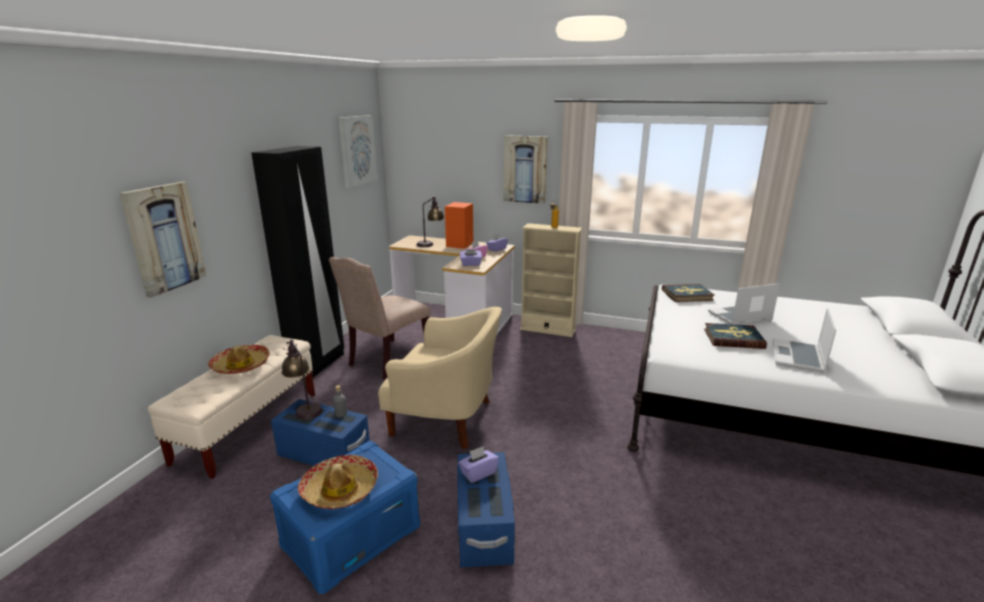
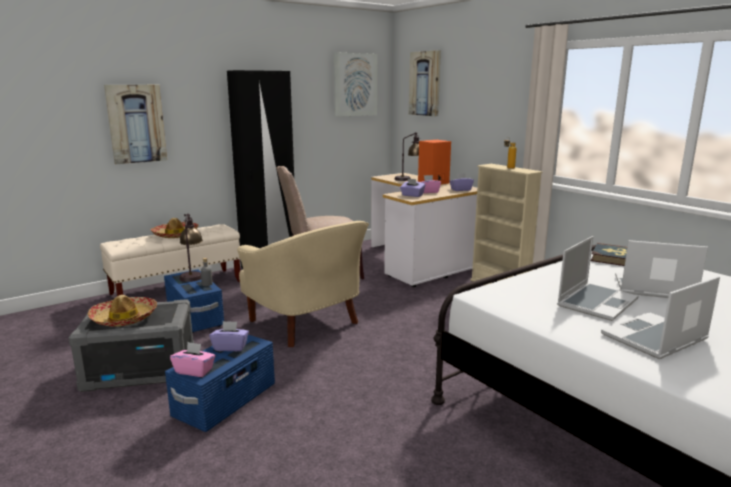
camera: 35 degrees right, 5 degrees down
blue storage box [270,440,420,594] -> grey storage box [68,299,194,392]
picture [504,135,548,204] -> picture moved to [409,50,441,116]
book [704,323,767,349] -> laptop [557,236,639,321]
none -> pink tissue box [170,342,215,377]

